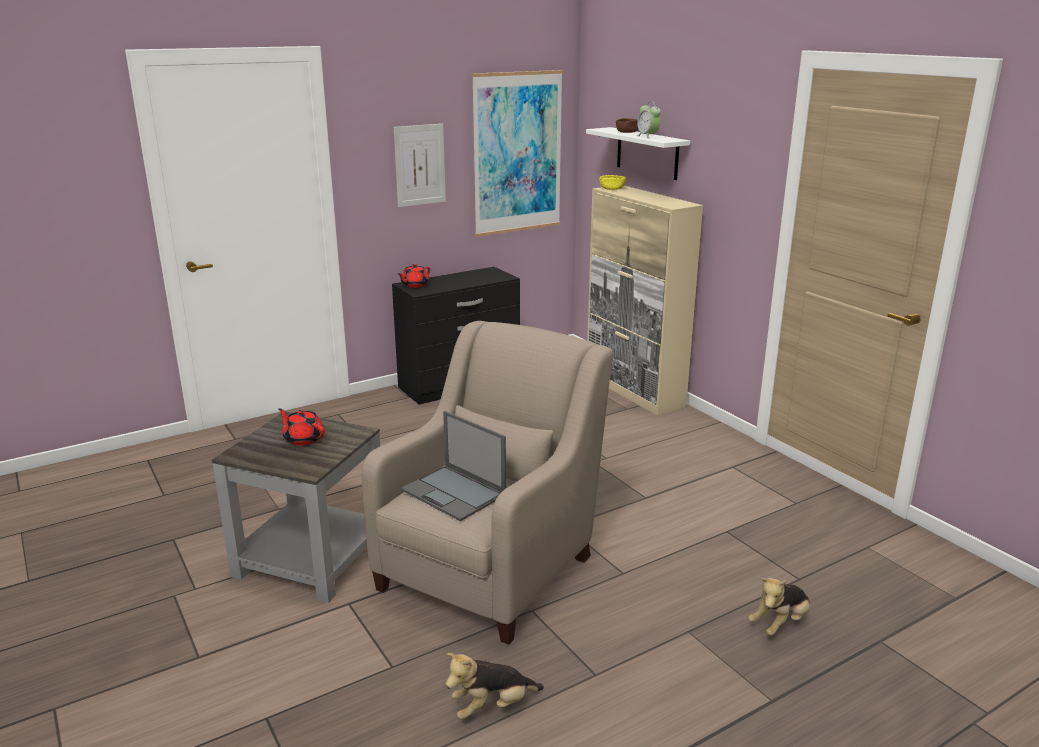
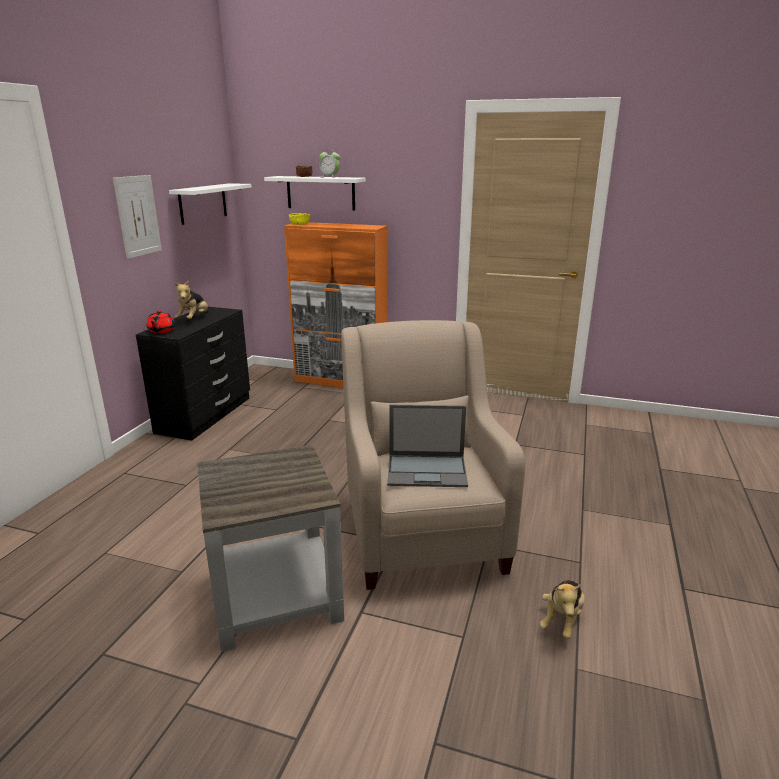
camera: 40 degrees left, 0 degrees up
red teapot [278,408,325,446] -> none
picture [472,70,563,237] -> white shelf [169,183,252,225]
beige cabinet [587,186,703,416] -> orange cabinet [284,222,387,388]
plush toy [749,578,810,636] -> plush toy moved to [175,280,208,319]

